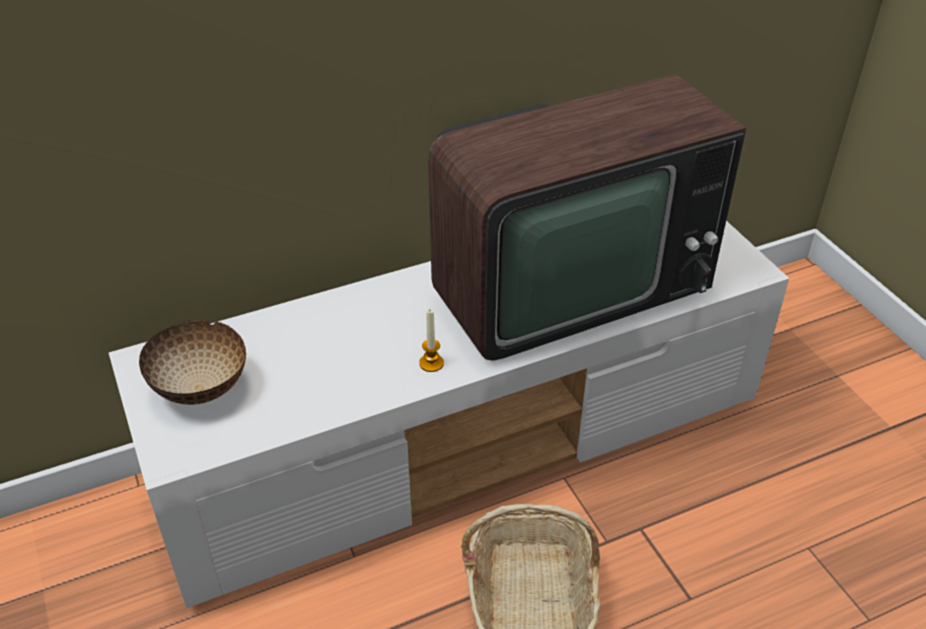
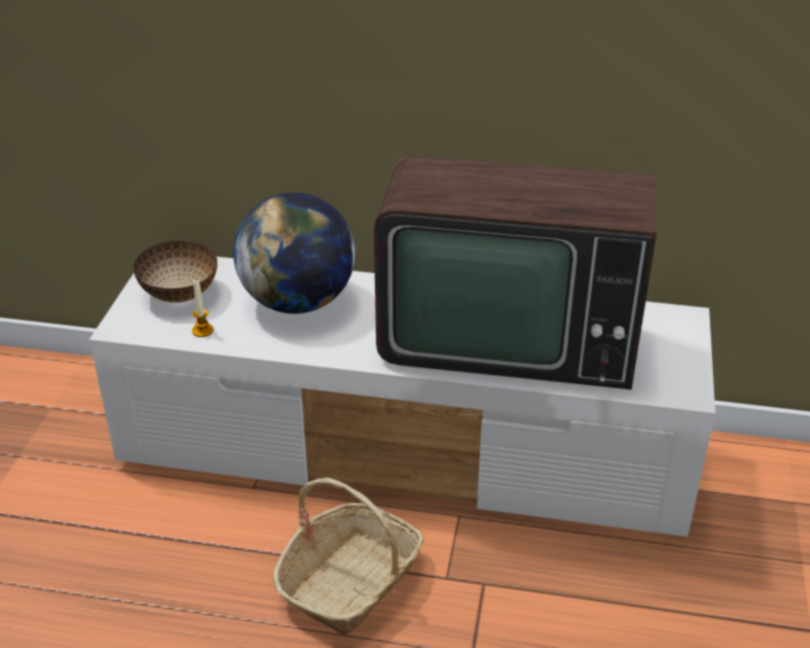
camera: 35 degrees right, 5 degrees down
candle [419,310,444,372] -> candle moved to [192,280,213,337]
none -> globe [233,192,355,314]

